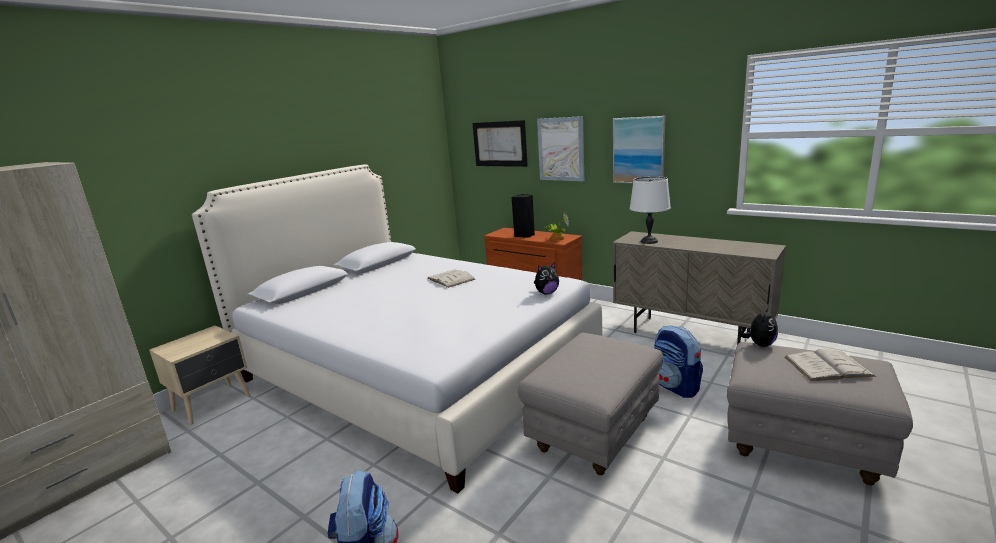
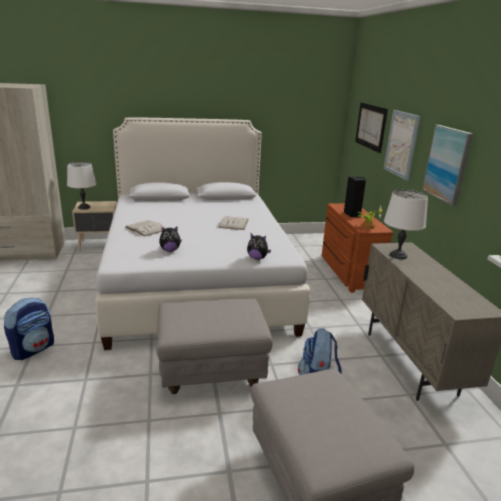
camera: 40 degrees right, 5 degrees up
plush toy [740,307,778,347] -> plush toy moved to [159,226,182,252]
white book [785,348,876,381] -> white book moved to [125,220,166,237]
none -> white table lamp [67,162,96,209]

